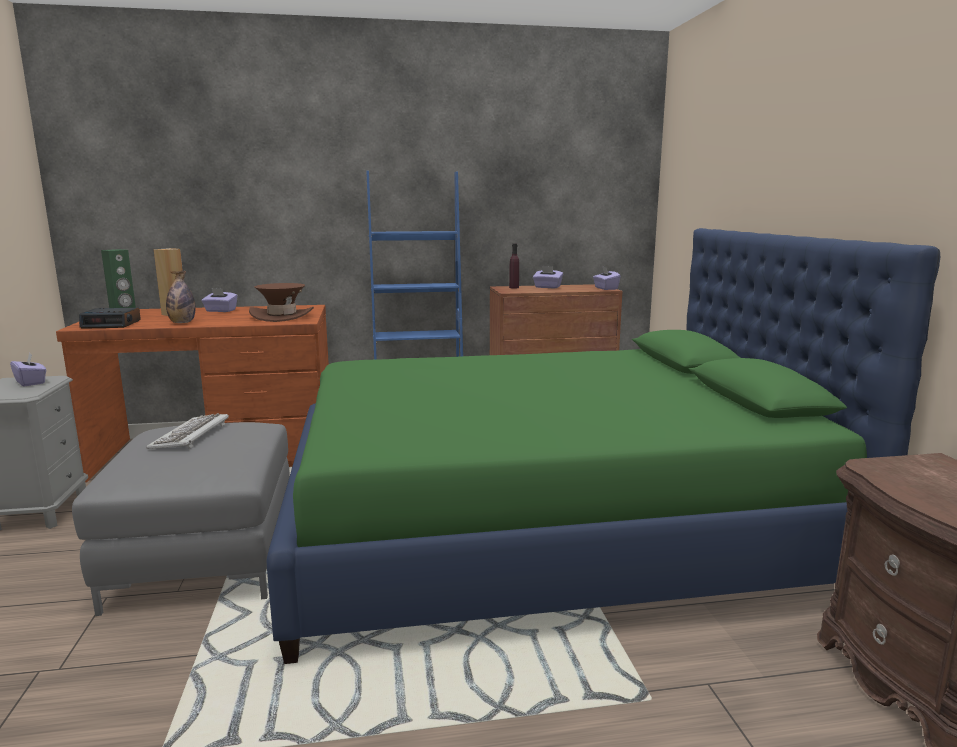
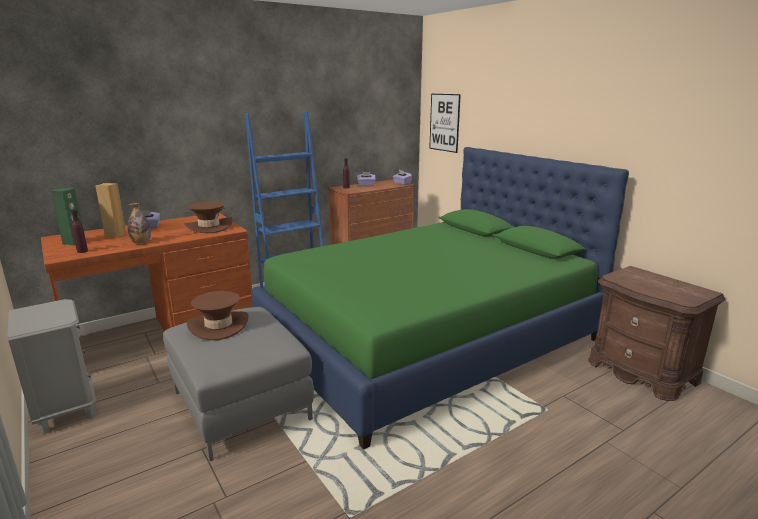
camera: 25 degrees left, 5 degrees up
purple tissue box [10,352,46,387] -> none
alarm clock [79,308,141,329] -> purple bottle [71,210,88,253]
keyboard [146,413,229,449] -> brown hat [187,291,249,340]
none -> picture [429,94,461,153]

